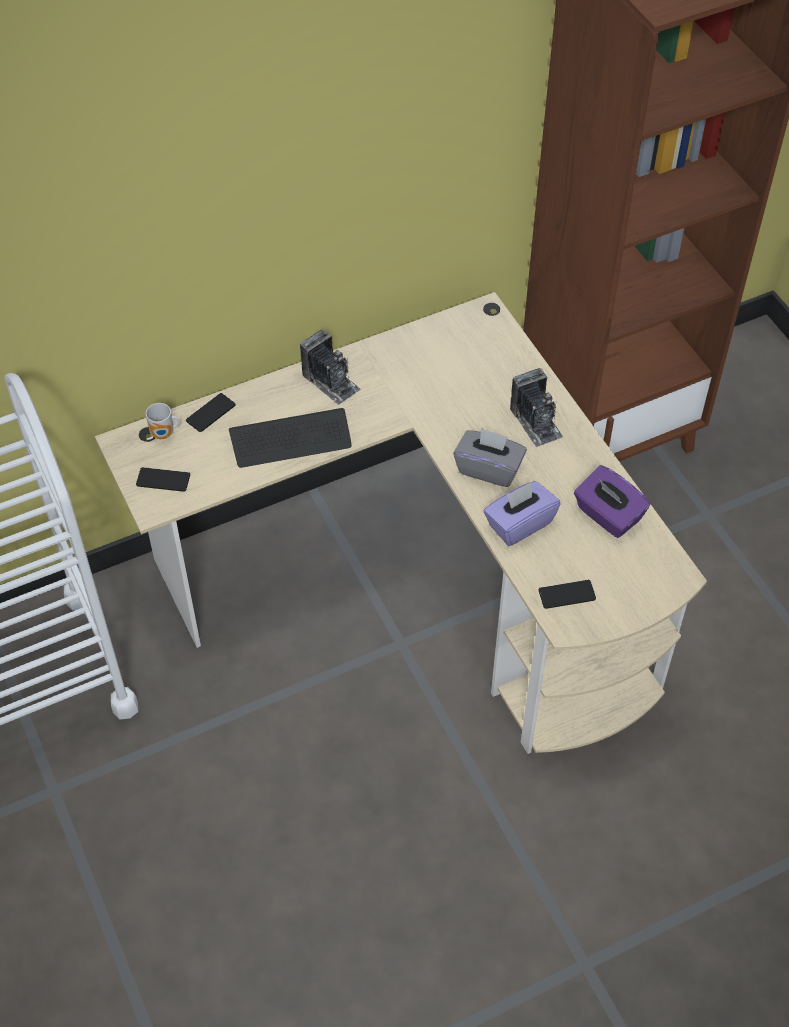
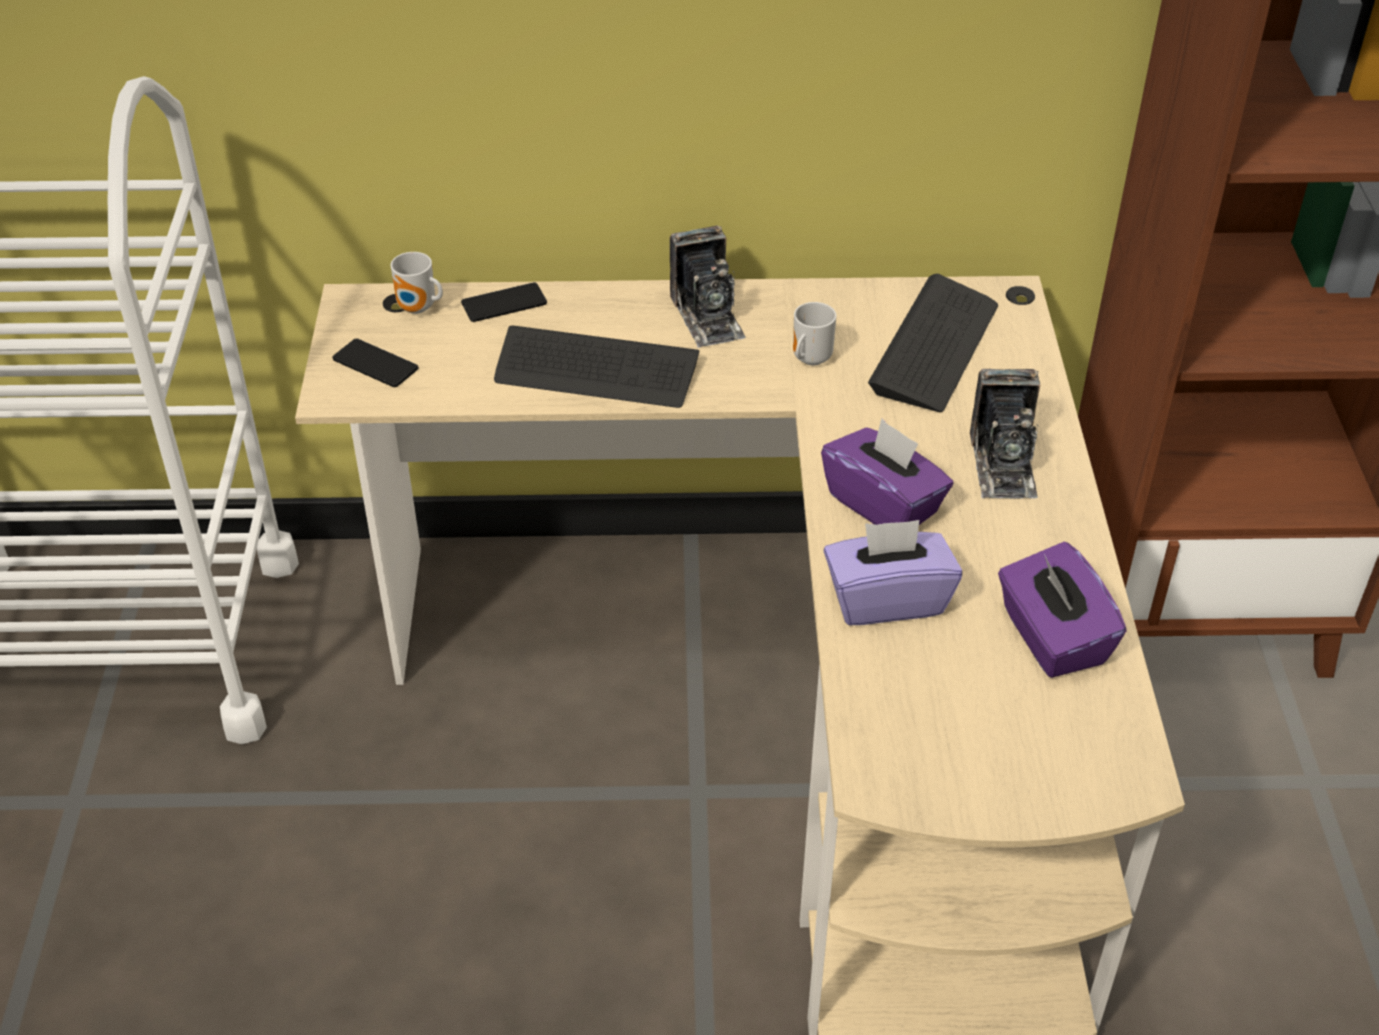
camera: 25 degrees right, 10 degrees down
grey tissue box [453,428,527,487] -> purple tissue box [821,419,953,525]
phone [539,580,596,609] -> none
none -> mug [793,302,836,365]
none -> keyboard [868,274,998,412]

